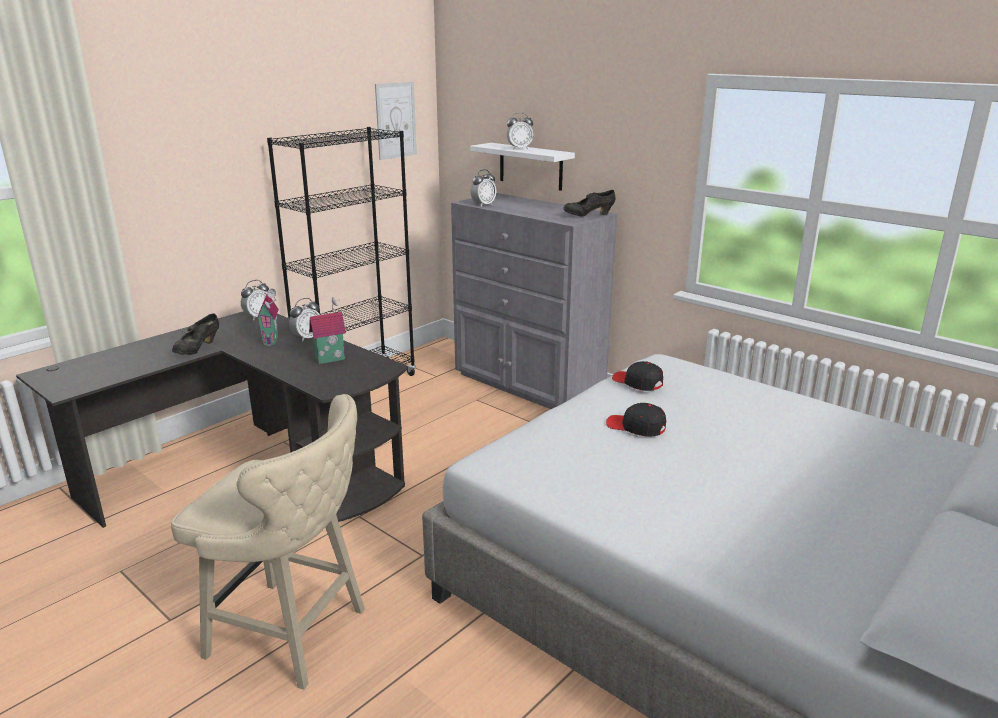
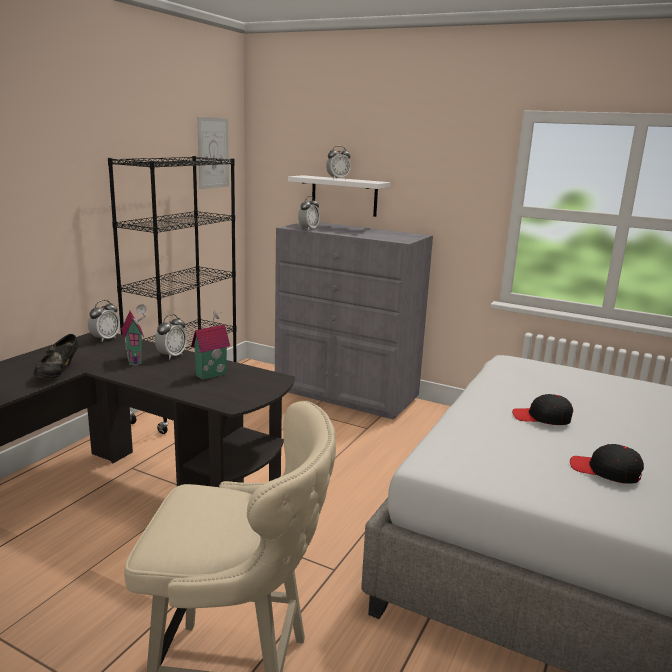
camera: 15 degrees left, 5 degrees down
black shoe [563,190,616,216] -> none
black cap [612,361,663,391] -> black cap moved to [570,444,644,484]

